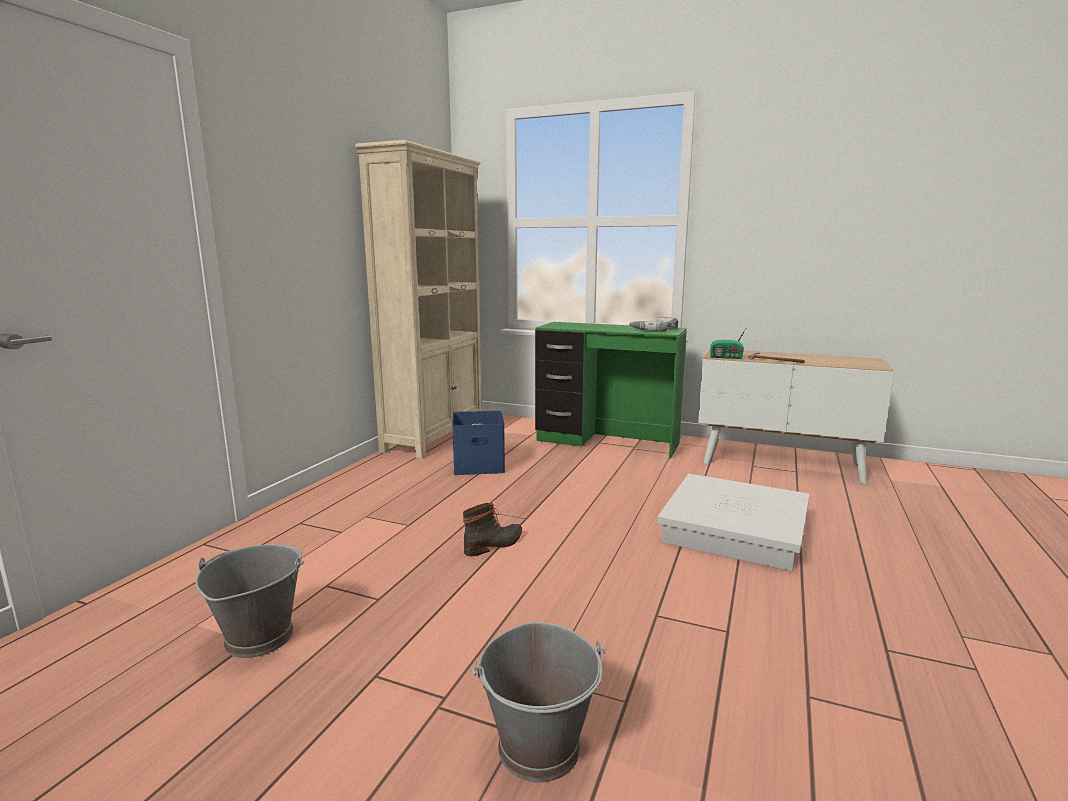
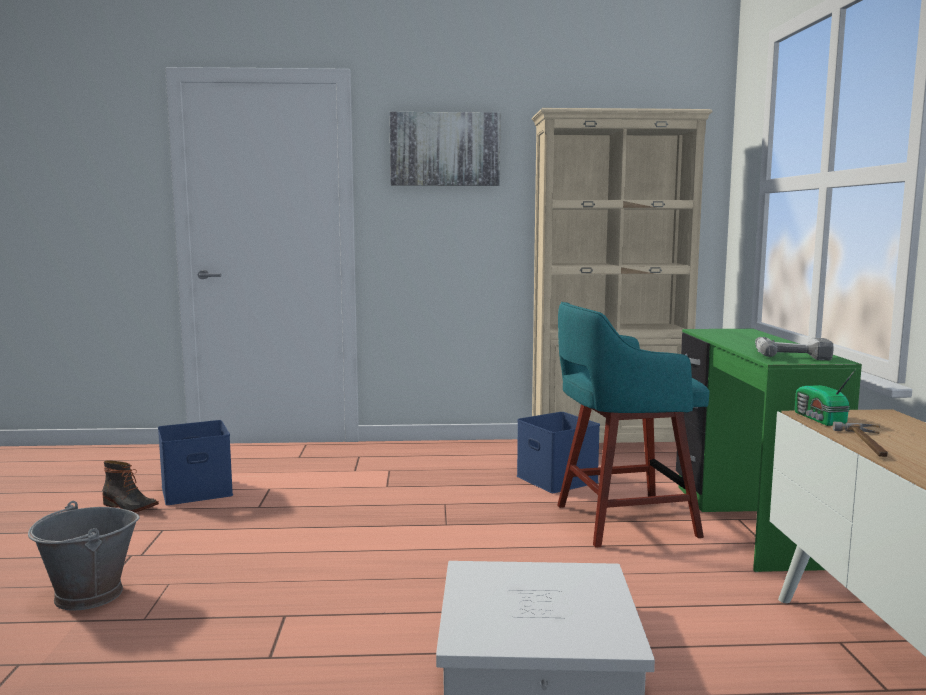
camera: 65 degrees right, 5 degrees down
grey bucket [196,544,304,658] -> blue storage box [158,420,233,505]
boot [463,503,522,556] -> boot moved to [102,460,159,512]
none -> picture [389,112,501,186]
none -> turquoise stool [557,302,709,548]

